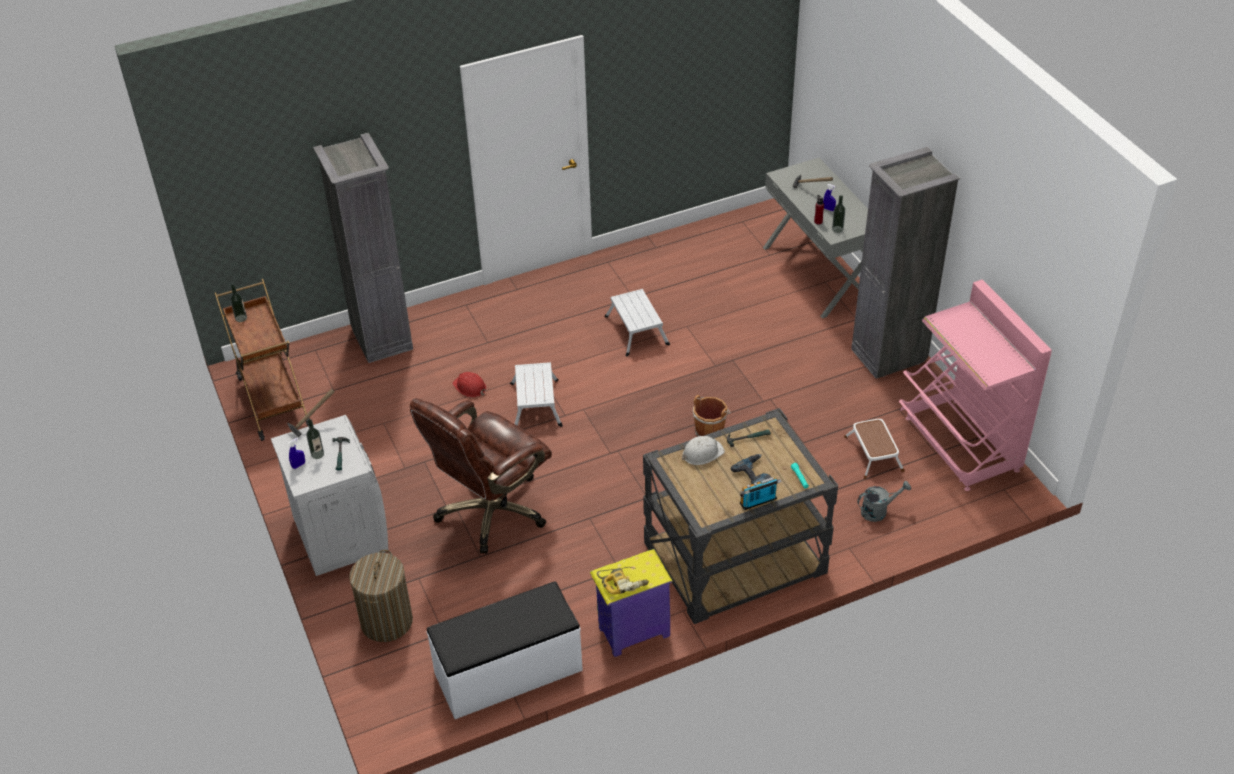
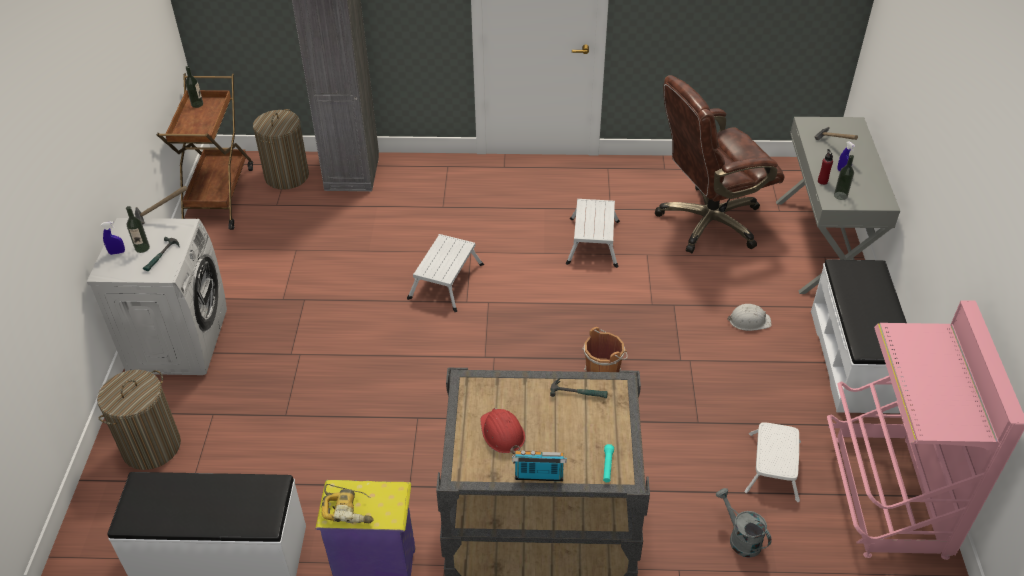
camera: 25 degrees right, 0 degrees up
brown office chair [410,398,552,554] -> brown office chair moved to [655,75,784,254]
red hard hat [452,372,486,397] -> red hard hat moved to [480,408,525,454]
white hard hat [682,436,725,465] -> white hard hat moved to [727,304,772,331]
power drill [731,454,772,484] -> none
brown step ladder [844,419,905,479] -> white step ladder [744,422,801,502]
grey cabinet [851,147,960,379] -> white bench [811,259,908,414]
grey watering can [857,481,911,522] -> grey watering can turned 135 degrees counterclockwise [716,488,771,558]
none -> laundry basket [253,109,309,190]

